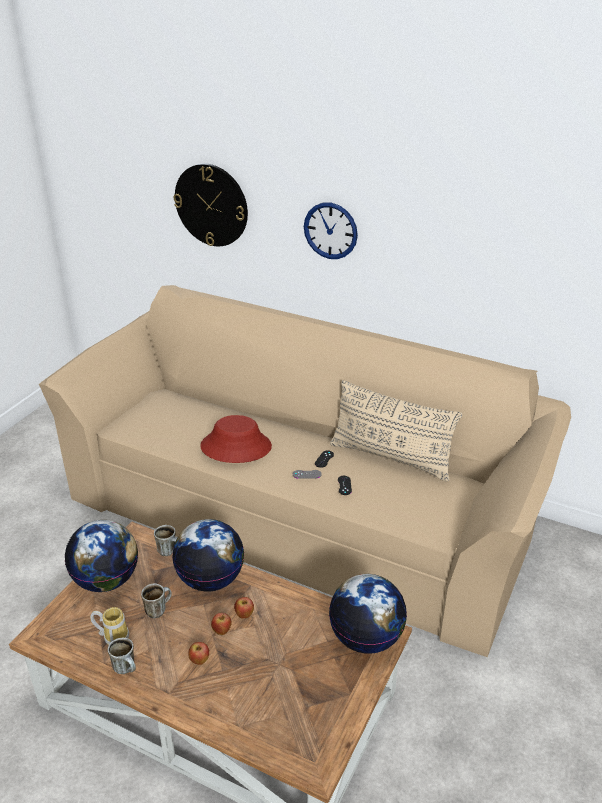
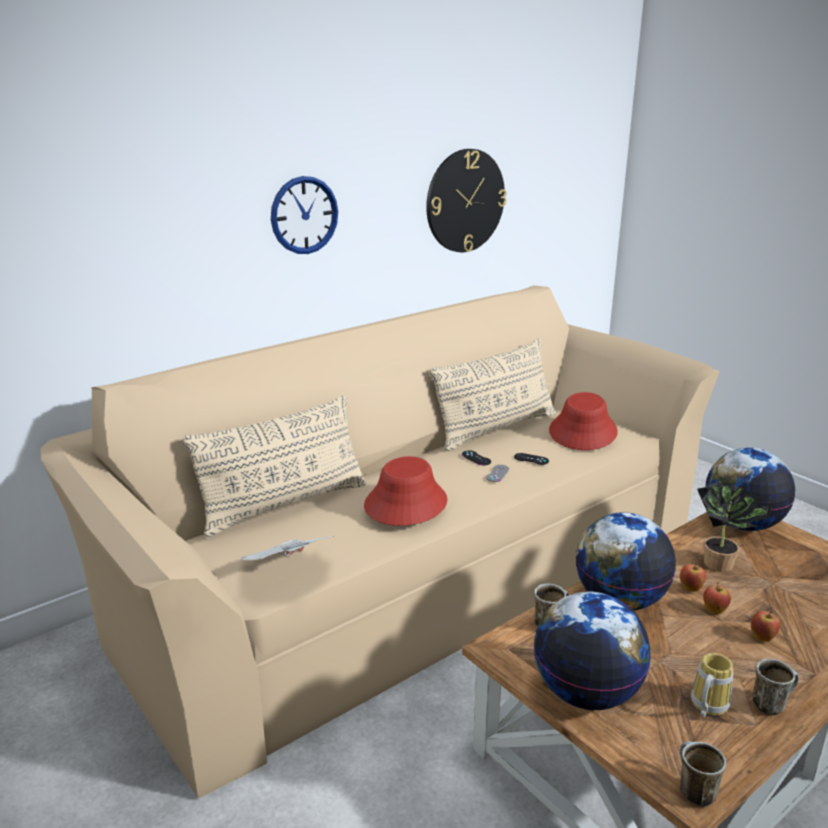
camera: 65 degrees left, 10 degrees down
mug [141,583,172,618] -> mug moved to [680,741,726,807]
wall clock [174,164,248,246] -> wall clock moved to [426,149,506,252]
none -> beige pillow [183,395,366,538]
none -> newspaper [240,536,334,560]
none -> red hat [549,392,618,450]
none -> potted plant [697,482,772,572]

